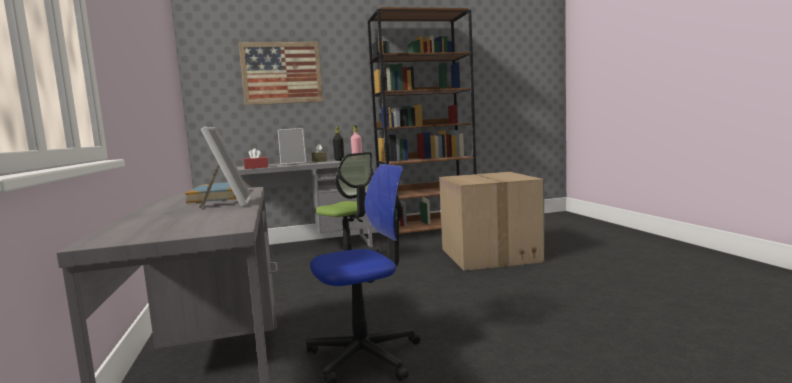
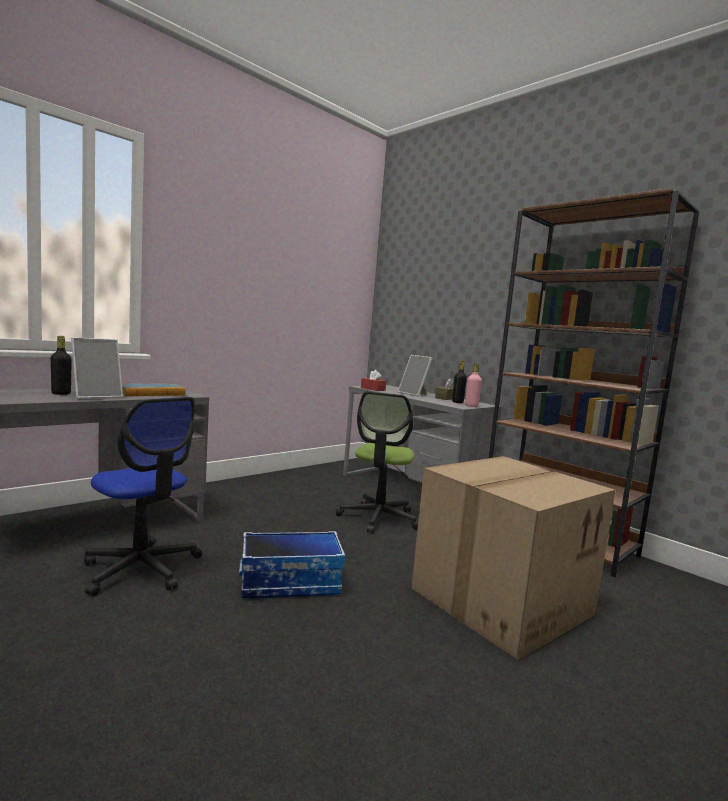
camera: 60 degrees right, 0 degrees up
picture [239,42,323,105] -> none
none -> black bottle [51,336,72,395]
none -> storage box [239,531,346,599]

